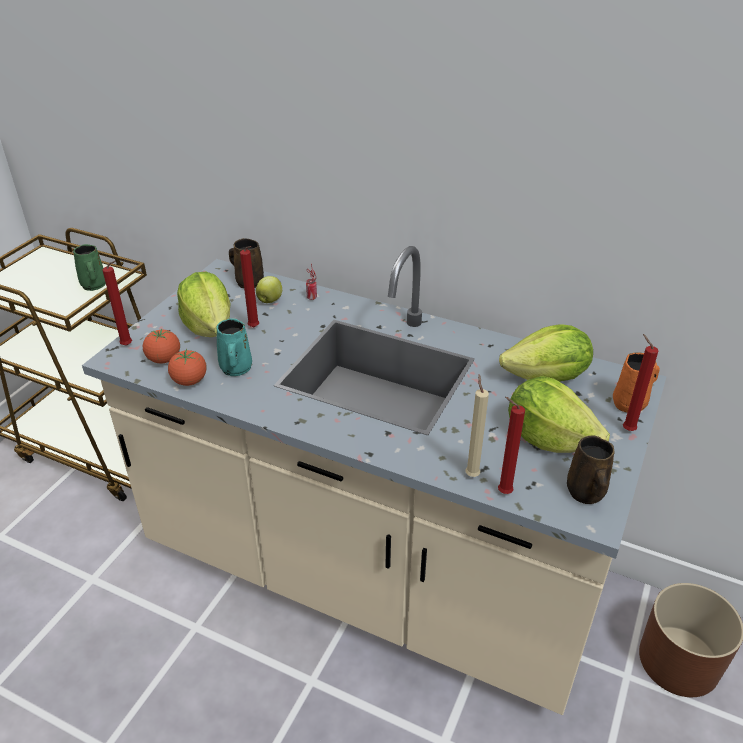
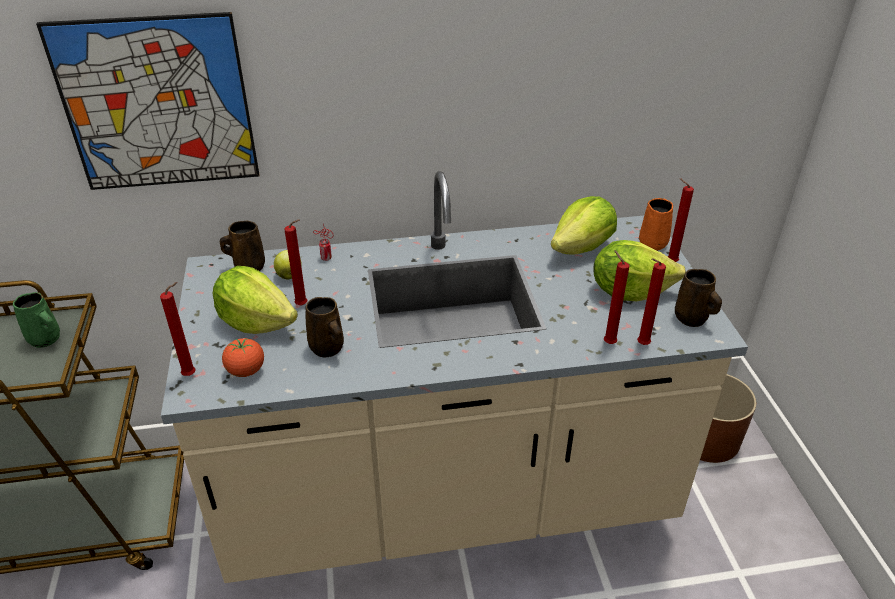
camera: 35 degrees left, 0 degrees up
tomato [168,349,207,386] -> none
turquoise mug [217,318,252,376] -> brown mug [305,297,344,357]
beige candle [465,374,489,477] -> red candle [604,250,629,344]
none -> picture [36,12,260,190]

